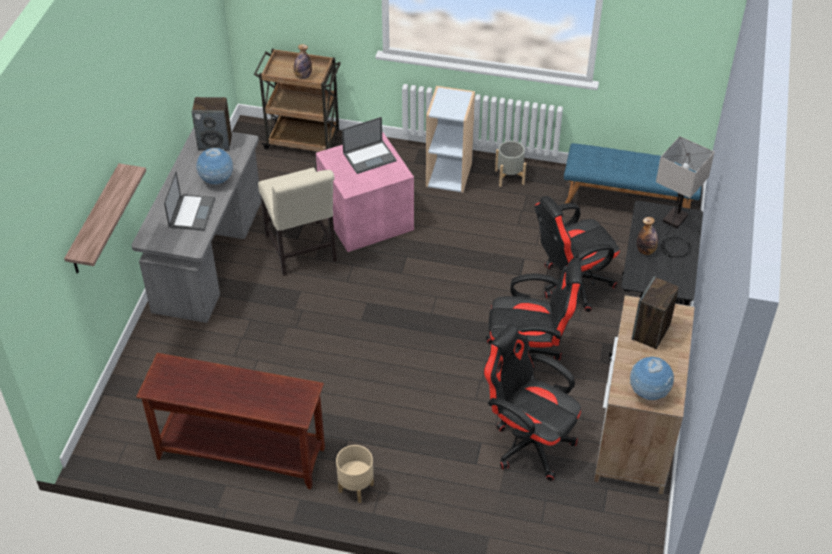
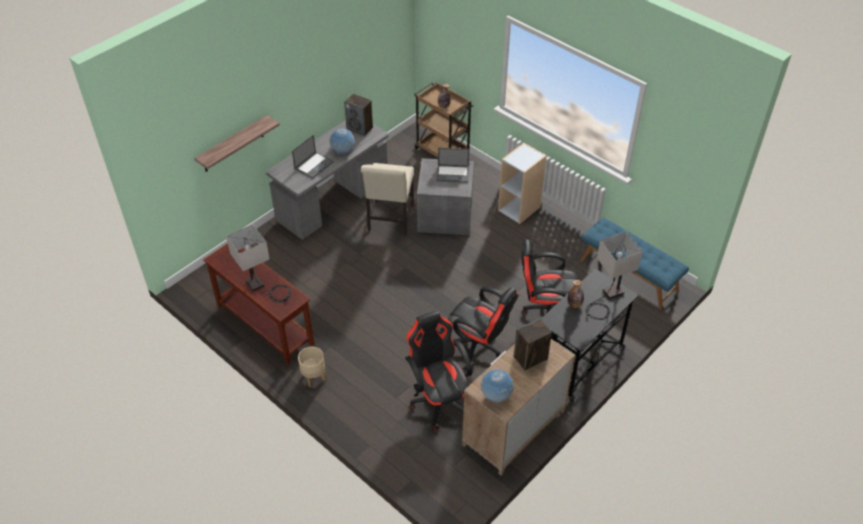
camera: 30 degrees right, 0 degrees up
pink storage box [316,132,414,252] -> grey storage box [417,158,474,235]
grey planter [495,141,526,187] -> none
none -> table lamp [226,224,291,303]

